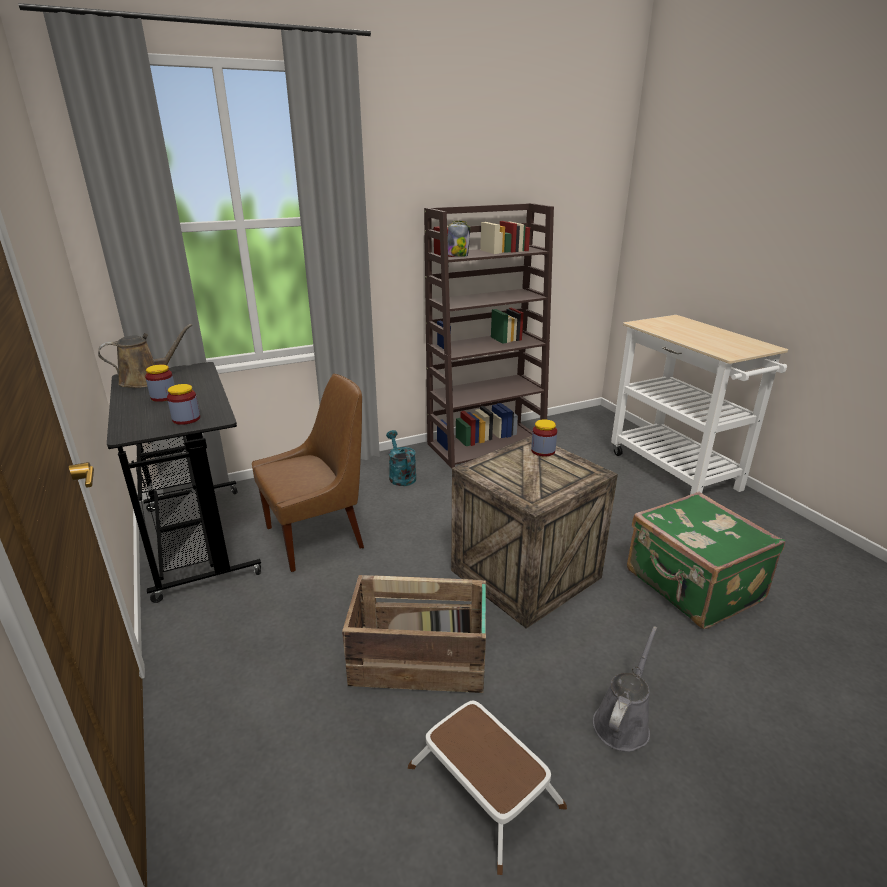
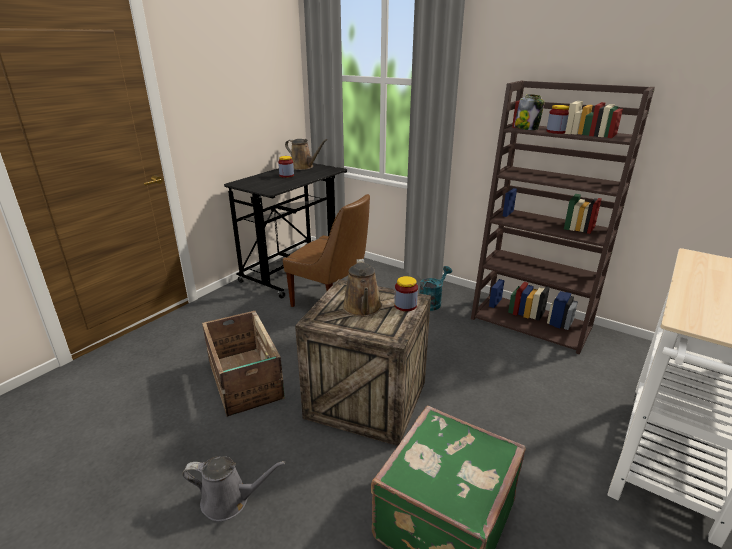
camera: 60 degrees right, 0 degrees up
jar [167,384,200,425] -> jar moved to [546,105,569,134]
brown step ladder [408,700,567,875] -> none
none -> brown watering can [343,259,382,317]

